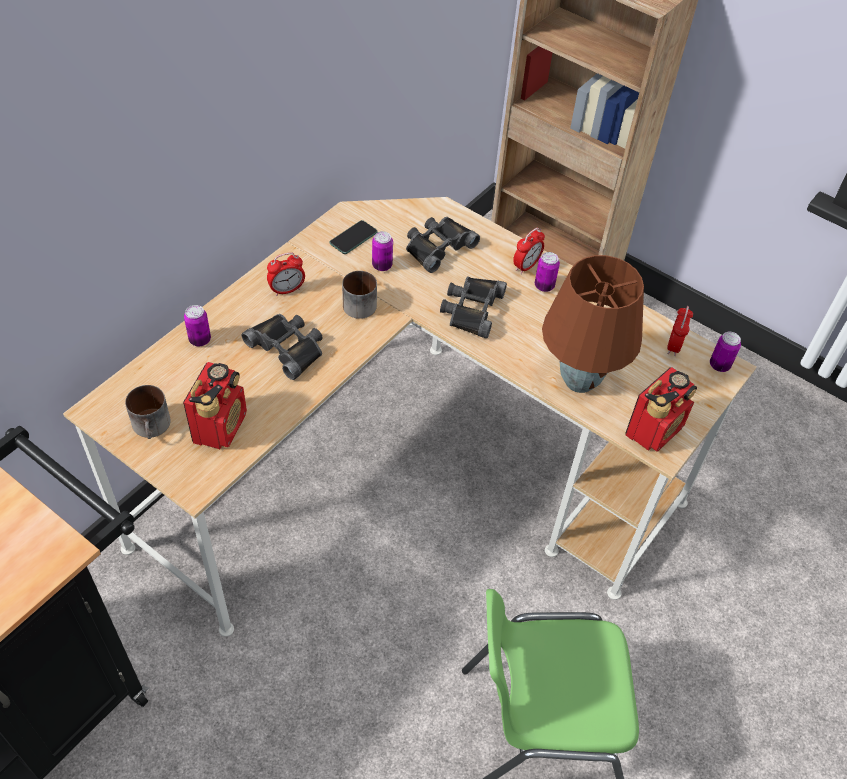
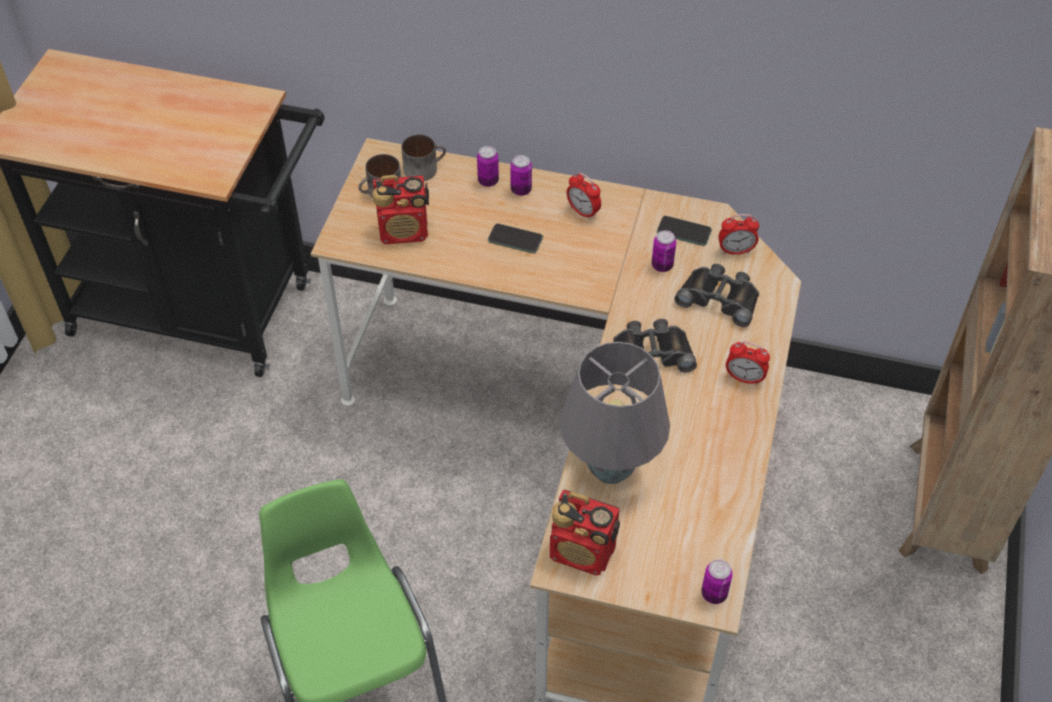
camera: 70 degrees right, 0 degrees up
black binoculars [242,314,323,380] -> phone [488,224,543,253]
mug [342,271,377,319] -> mug moved to [401,134,446,181]
can [535,252,560,292] -> can moved to [510,155,532,196]
brown table lamp [542,255,644,393] -> grey table lamp [559,342,670,484]
alarm clock [667,306,693,356] -> alarm clock moved to [719,214,759,255]

